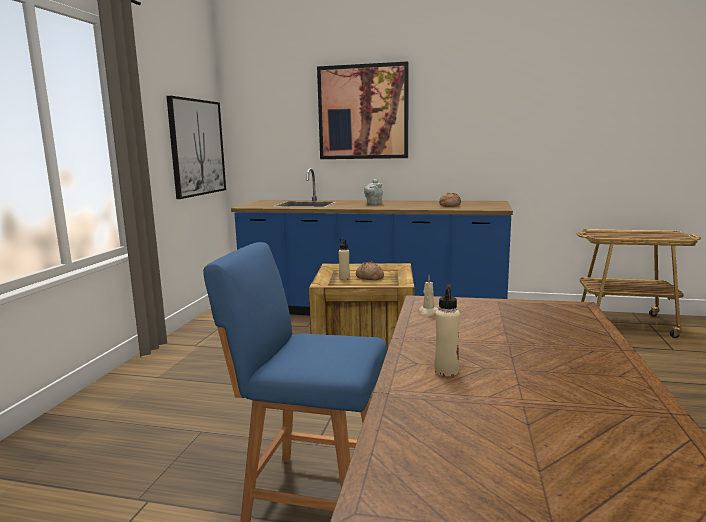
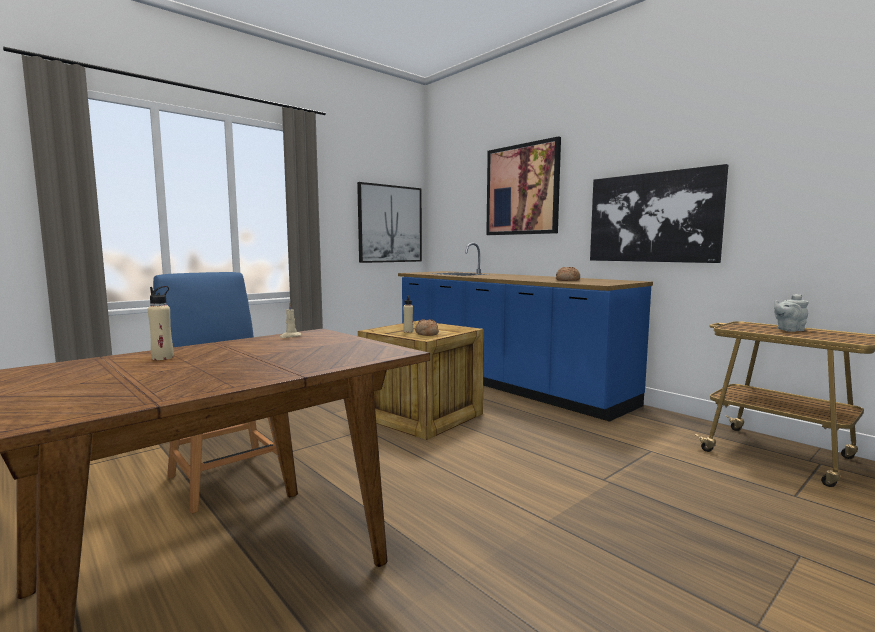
camera: 35 degrees right, 5 degrees down
grey teapot [364,179,383,205] -> grey teapot moved to [774,294,809,332]
none -> picture [590,164,728,263]

